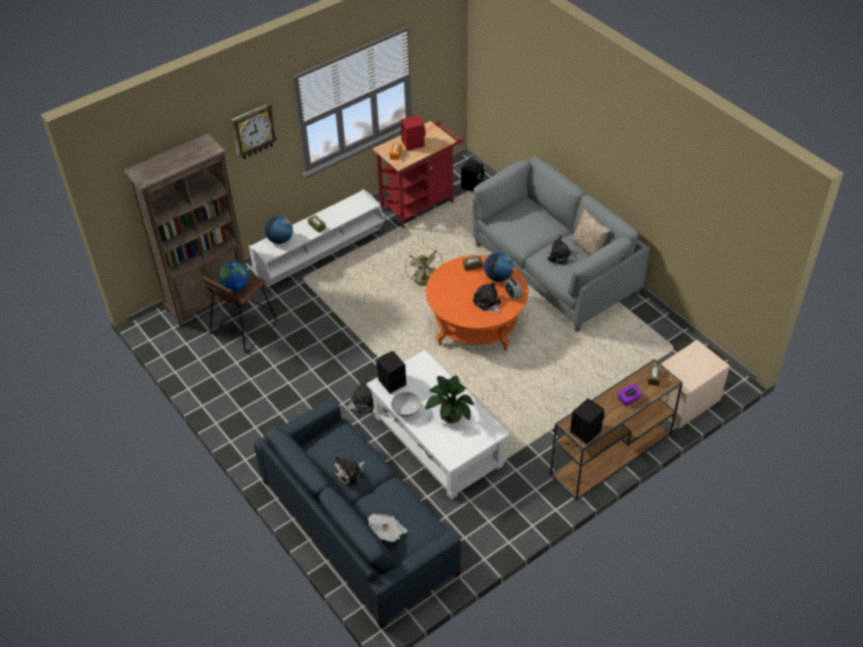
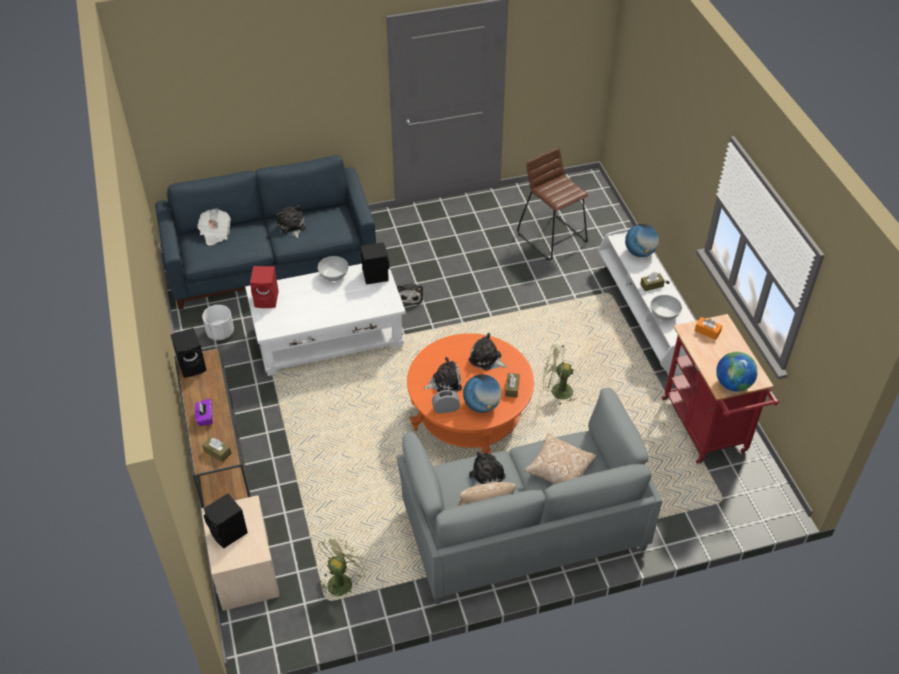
camera: 110 degrees right, 0 degrees up
brown bookcase [124,133,246,326] -> none
globe [218,262,249,292] -> globe moved to [716,352,758,392]
wall clock [231,103,277,159] -> none
red speaker [401,115,426,151] -> red speaker moved to [250,266,278,308]
potted plant [425,375,474,423] -> none
black speaker [461,159,485,192] -> black speaker moved to [204,493,248,548]
none -> white planter [202,305,234,340]
none -> green fan [318,534,370,598]
none -> plush toy [469,333,508,370]
none -> pillow [524,433,598,484]
none -> white bowl [650,295,682,321]

